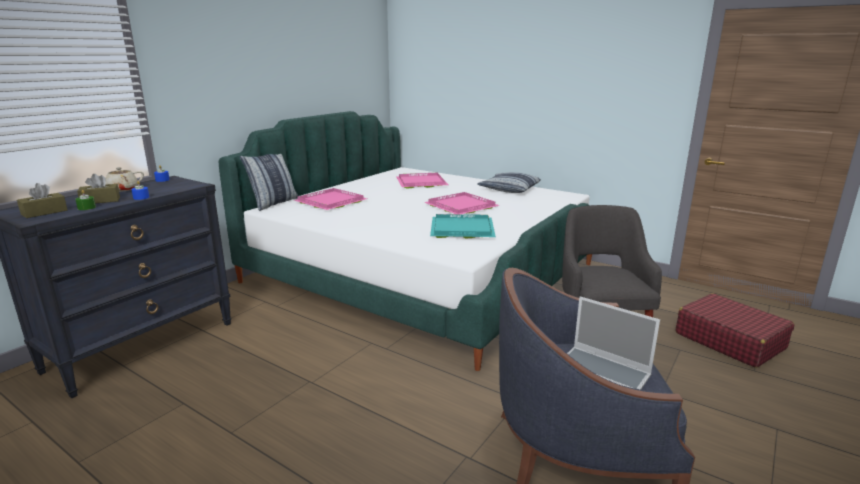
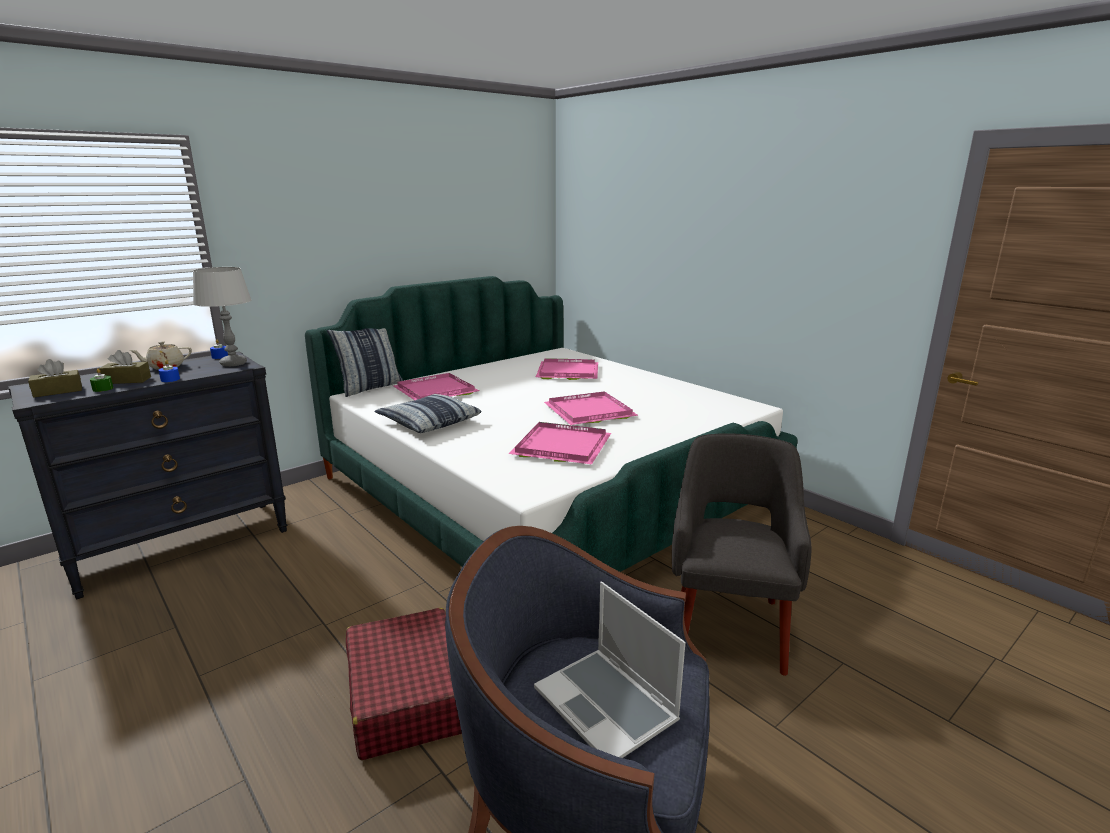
camera: 15 degrees right, 0 degrees up
turquoise tray [430,214,496,239] -> pink tray [508,422,611,464]
pillow [477,172,541,193] -> pillow moved to [374,394,481,433]
red suitcase [675,293,795,368] -> red suitcase moved to [346,608,462,760]
none -> grey table lamp [193,267,252,367]

